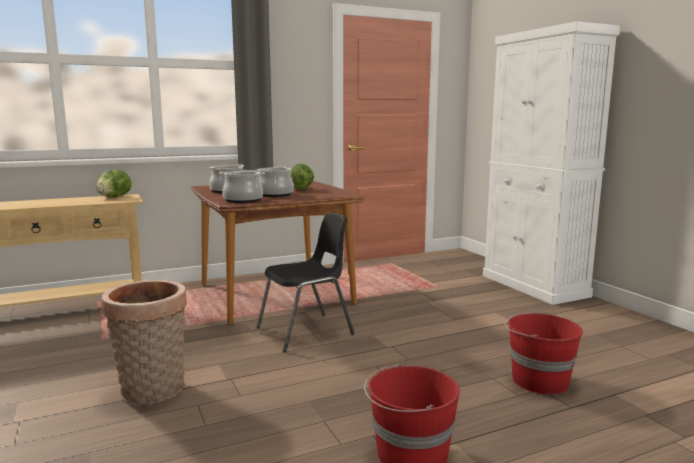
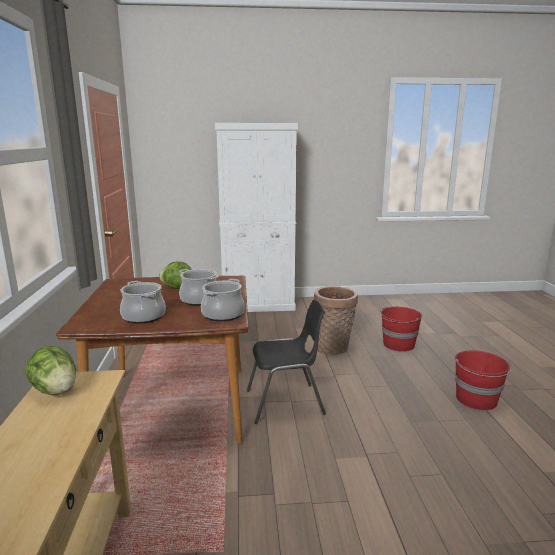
camera: 70 degrees left, 5 degrees up
basket [102,280,187,404] -> basket moved to [314,286,358,355]
black chair [257,212,355,352] -> black chair turned 90 degrees clockwise [247,300,326,424]

